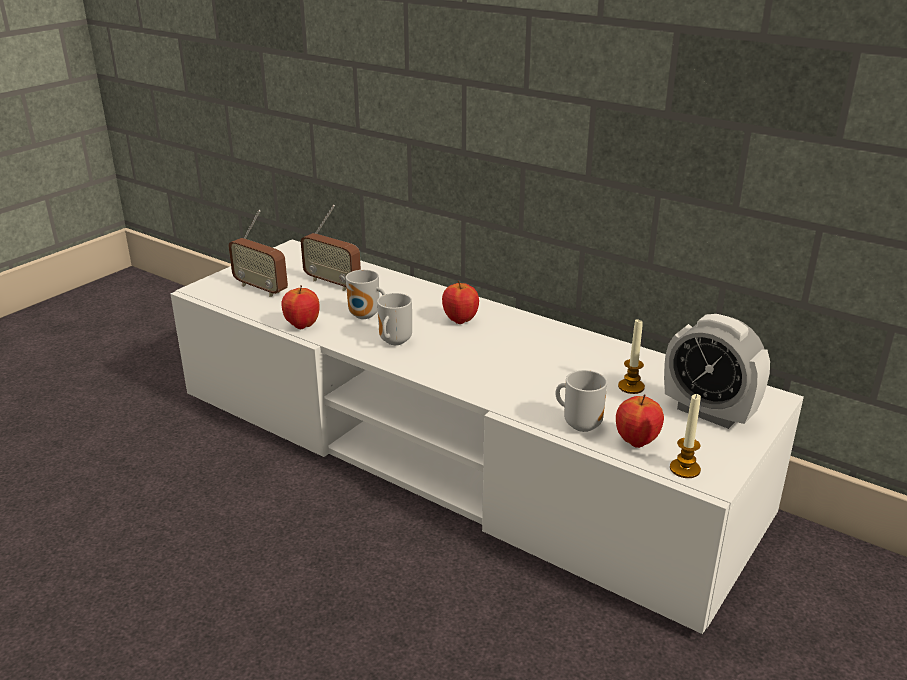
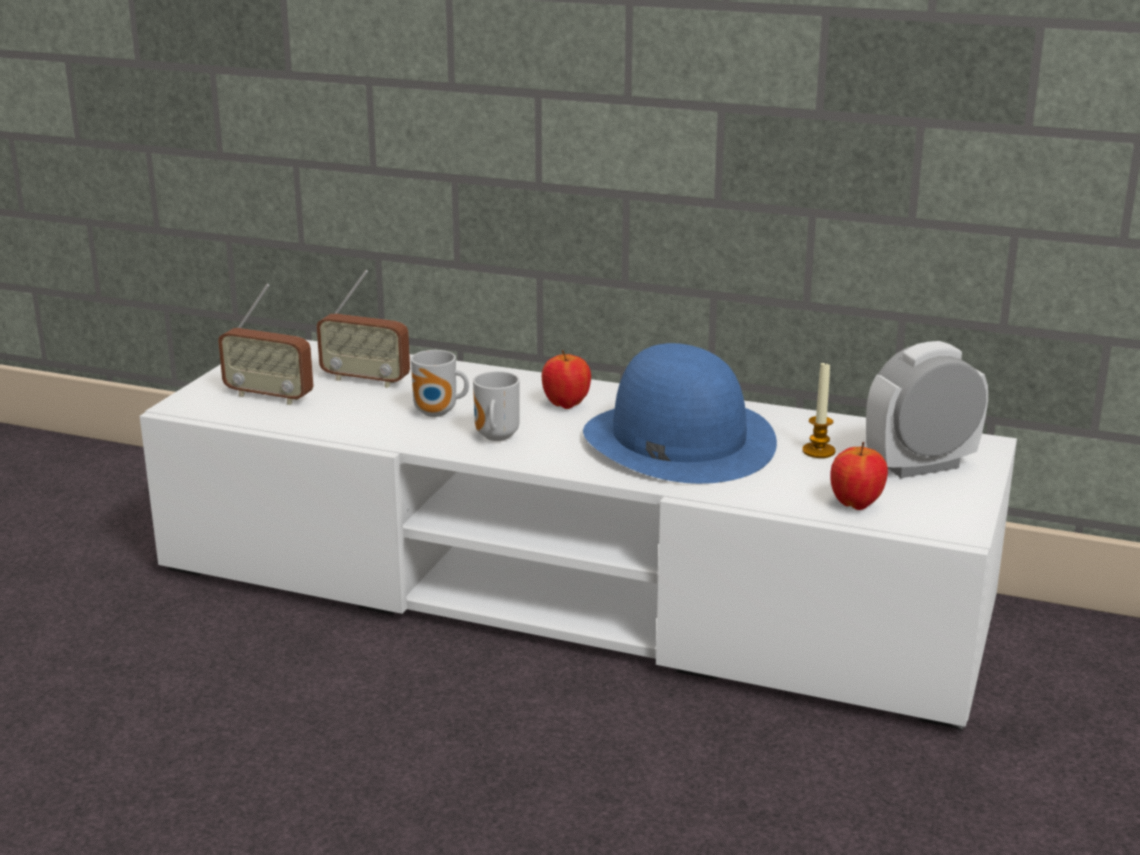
camera: 15 degrees left, 5 degrees down
apple [281,285,319,329] -> none
mug [555,370,607,432] -> none
alarm clock [664,314,770,429] -> alarm clock turned 135 degrees clockwise [866,341,988,478]
candle [670,394,701,478] -> none
none -> blue hat [583,343,777,484]

